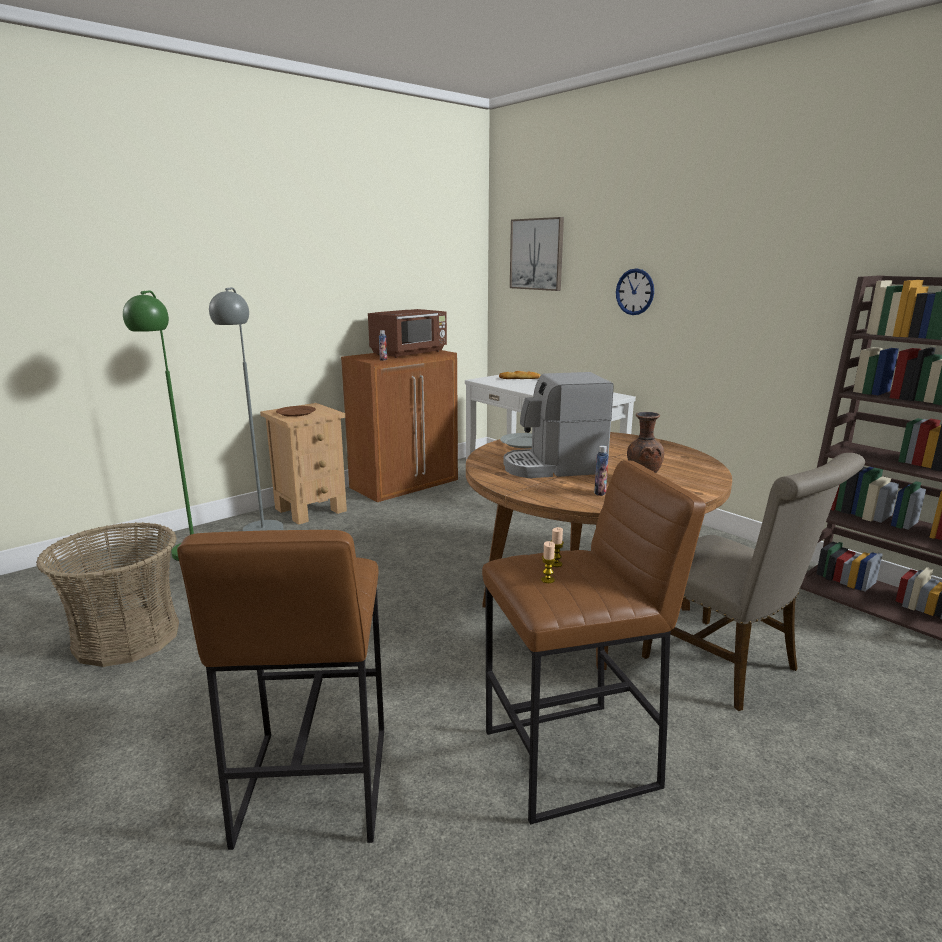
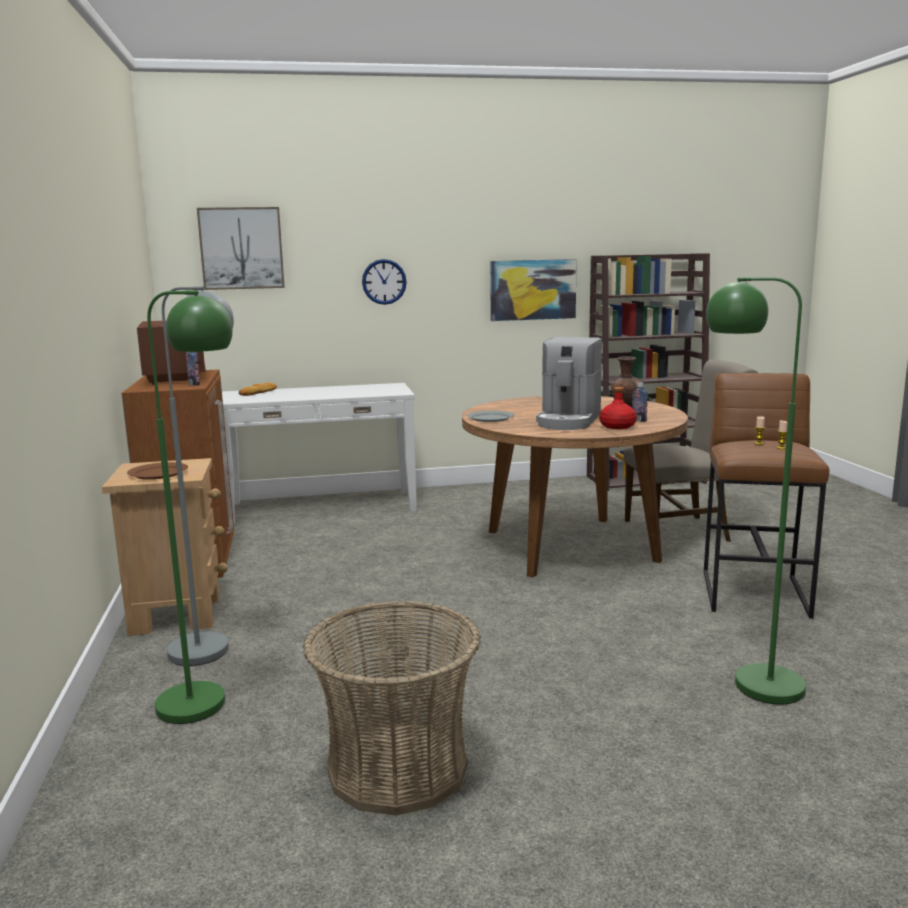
camera: 60 degrees left, 5 degrees down
brown stool [177,530,384,850] -> green floor lamp [706,277,806,705]
none -> picture [490,259,577,321]
none -> red bottle [599,387,637,429]

